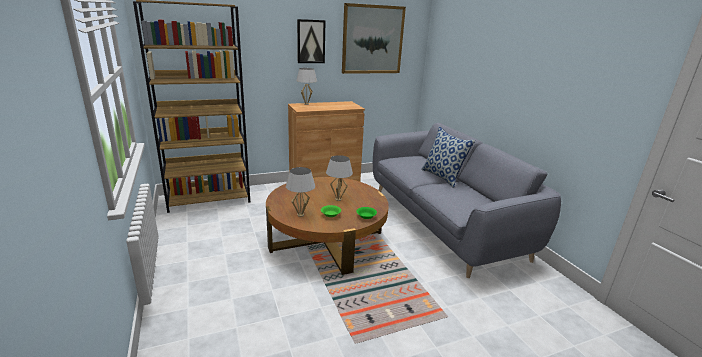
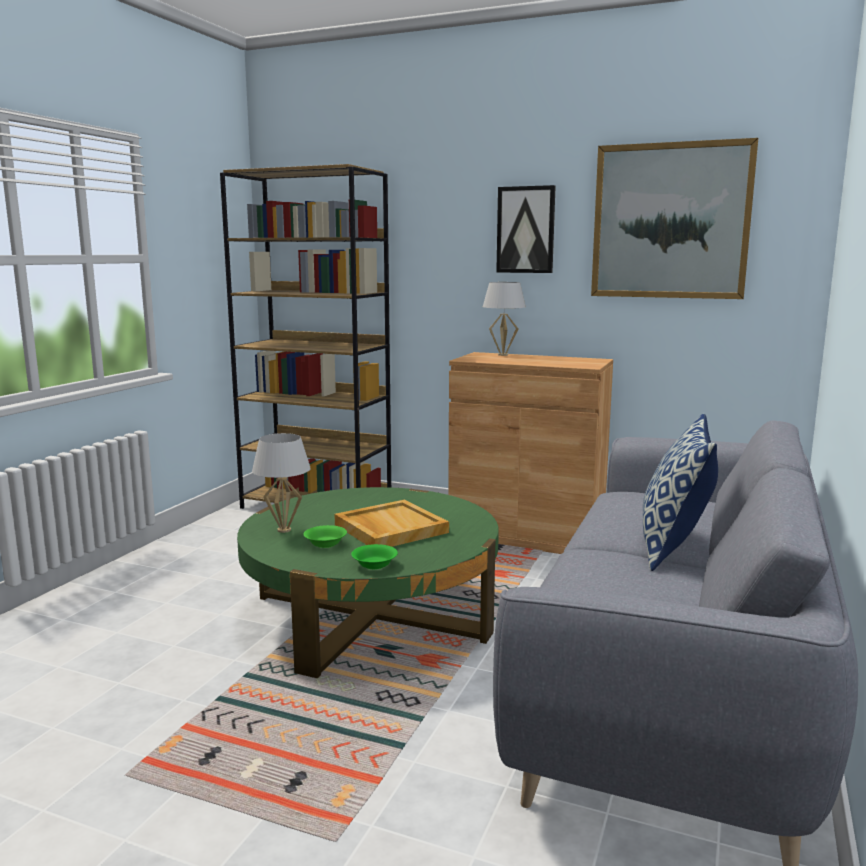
camera: 45 degrees right, 10 degrees down
brown coffee table [266,177,389,275] -> green coffee table [237,487,499,678]
white table lamp [326,155,353,201] -> beige tray [335,499,449,547]

